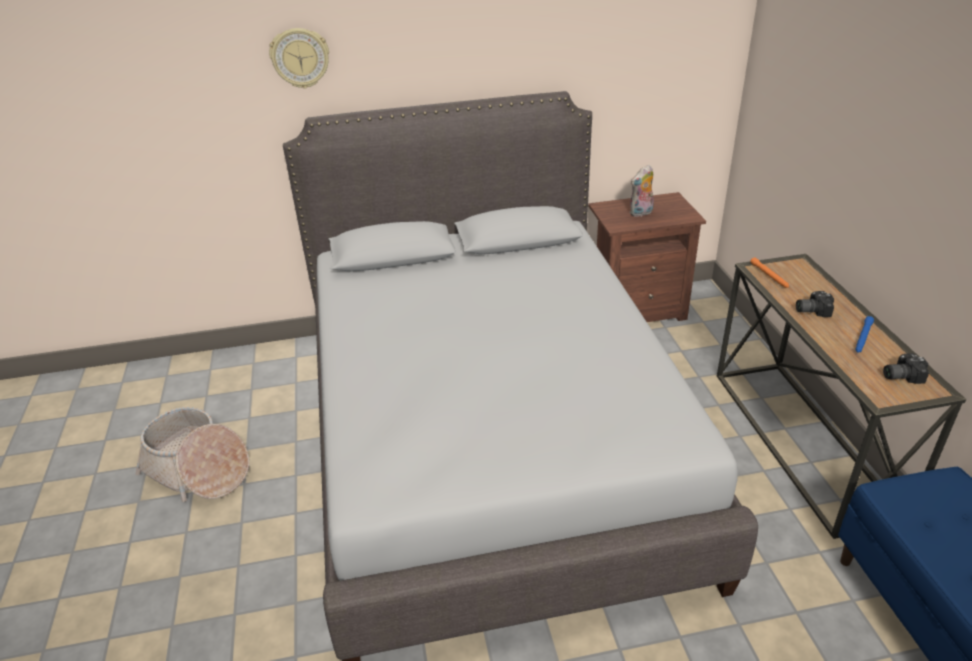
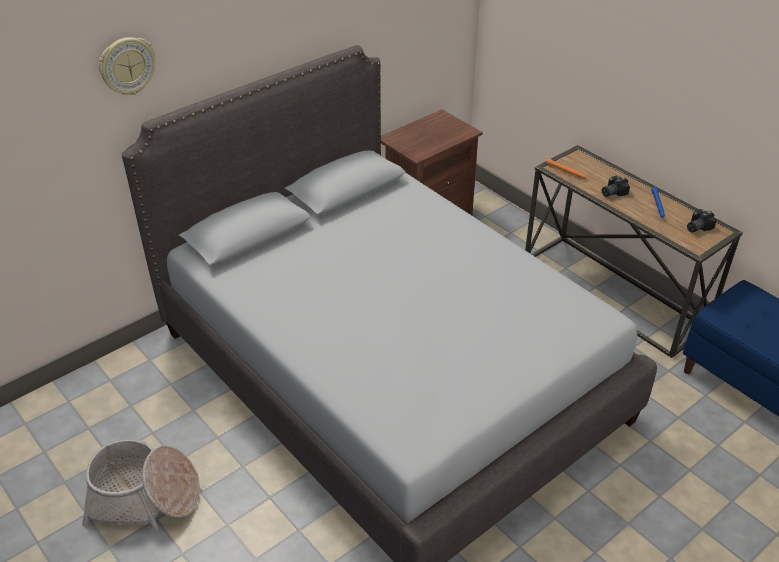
camera: 30 degrees left, 5 degrees up
plush toy [630,165,654,217] -> none

